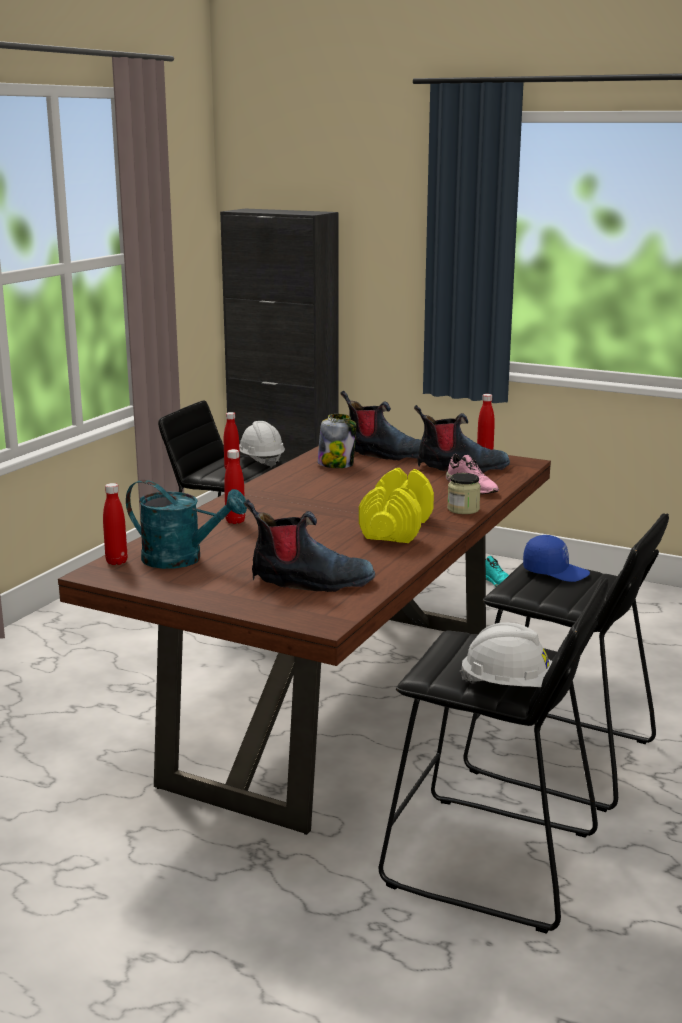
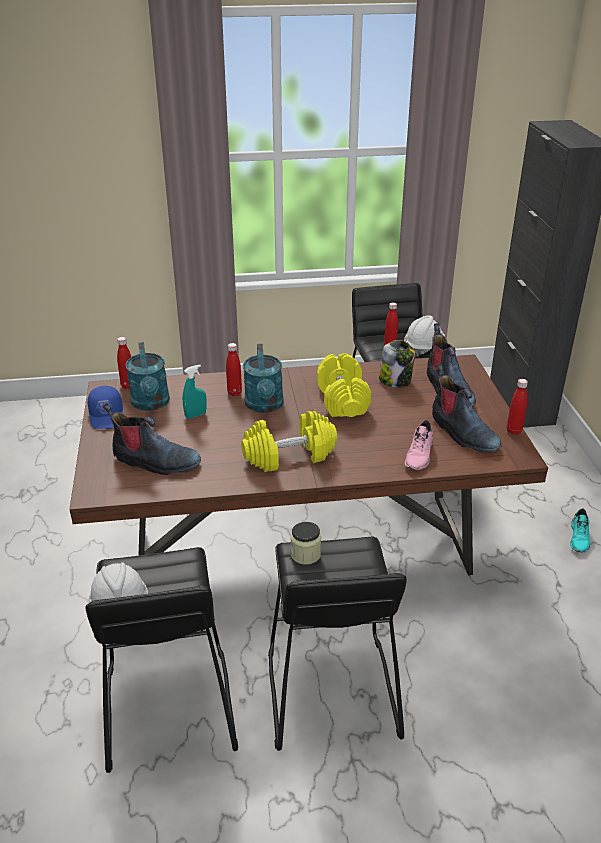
camera: 55 degrees right, 15 degrees up
boot [244,499,375,592] -> boot turned 45 degrees counterclockwise [102,403,201,475]
jar [447,473,481,514] -> jar moved to [291,522,321,564]
blue cap [523,535,590,582] -> blue cap moved to [88,386,123,429]
none -> turquoise spray bottle [183,365,207,418]
none -> turquoise watering can [243,344,284,413]
none -> yellow dumbbell [317,353,371,417]

